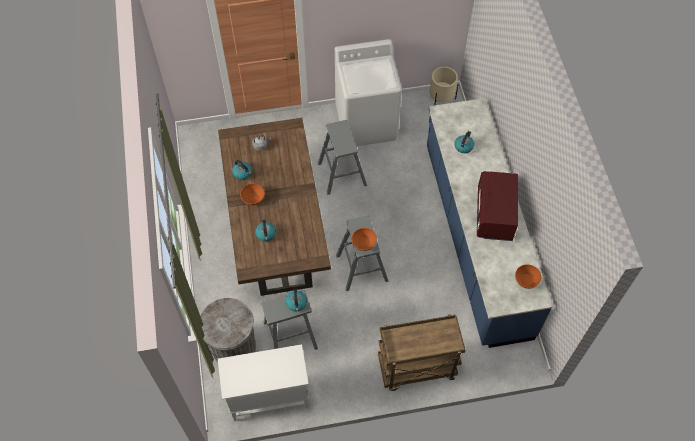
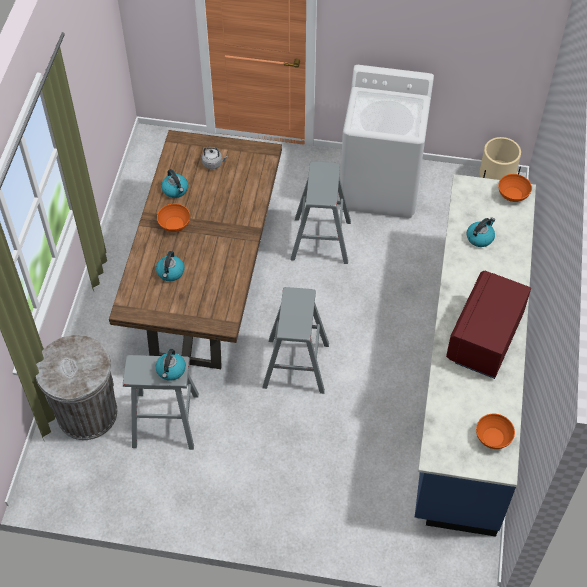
camera: 20 degrees right, 5 degrees down
white cabinet [218,344,309,421] -> none
orange bowl [352,228,377,251] -> orange bowl moved to [498,174,532,202]
brown cart [378,314,466,391] -> none

